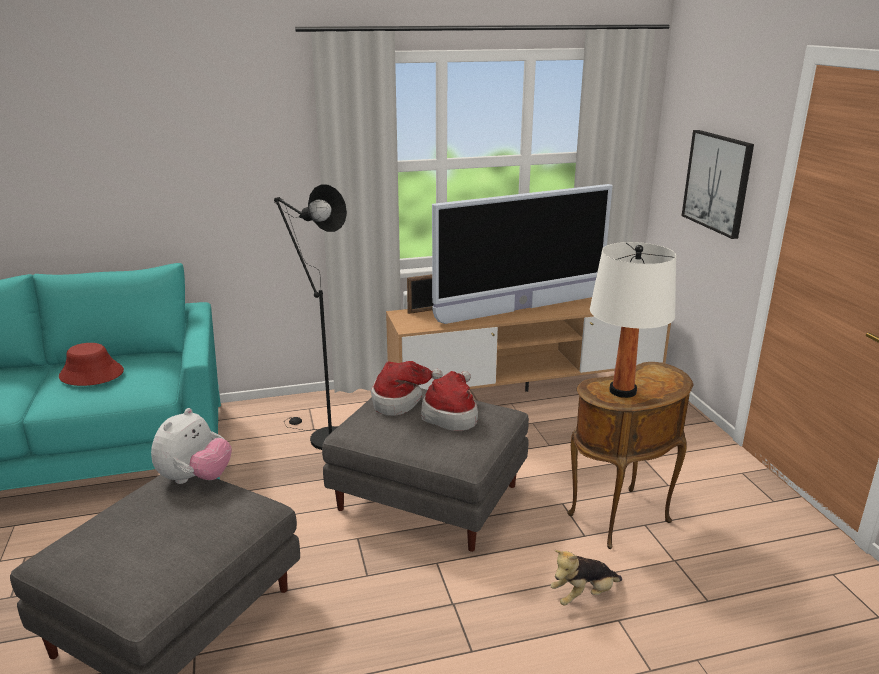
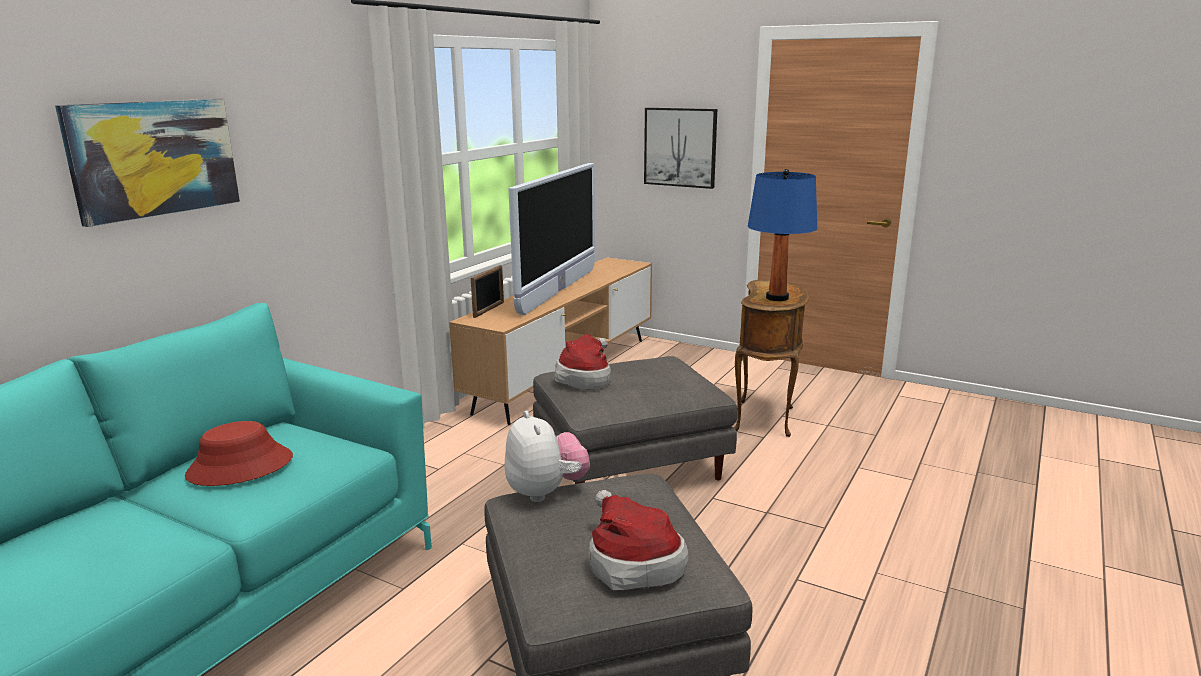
camera: 45 degrees left, 5 degrees down
black floor lamp [274,184,347,450] -> none
hat [421,371,478,431] -> hat moved to [589,490,689,590]
plush toy [551,550,622,606] -> none
white table lamp [590,242,676,398] -> blue table lamp [748,169,817,301]
none -> picture [55,99,240,227]

